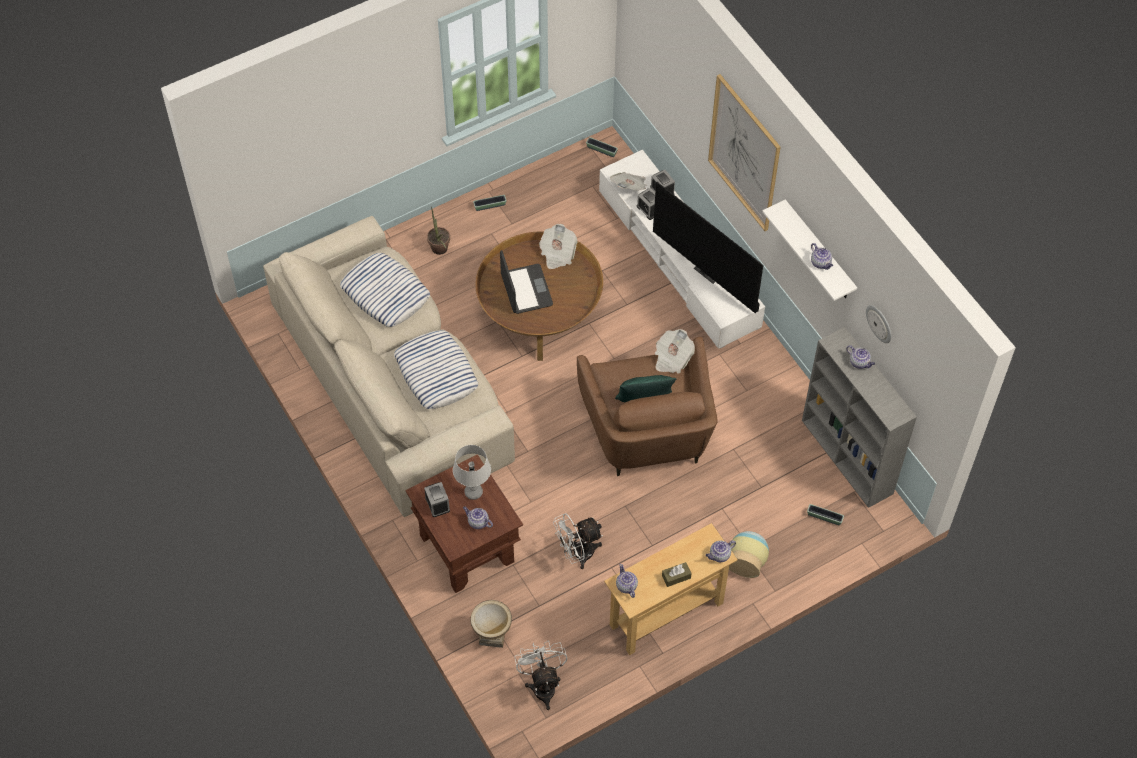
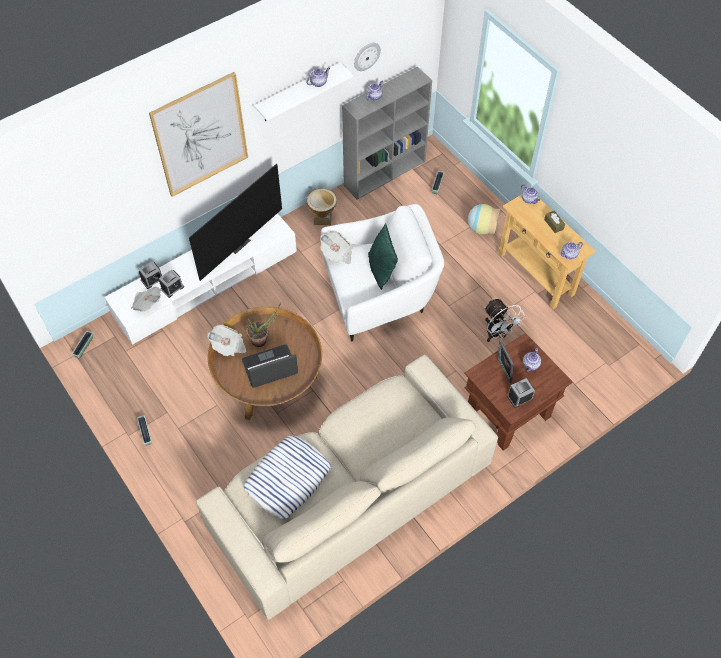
camera: 95 degrees left, 0 degrees up
pillow [394,330,478,409] -> none
potted plant [427,207,450,255] -> potted plant moved to [246,302,281,347]
grey table lamp [453,445,491,500] -> picture frame [498,340,514,383]
vase [470,600,512,648] -> vase moved to [307,188,337,225]
white fan [515,640,568,710] -> none
brown armchair [577,337,718,476] -> white armchair [321,204,444,342]

